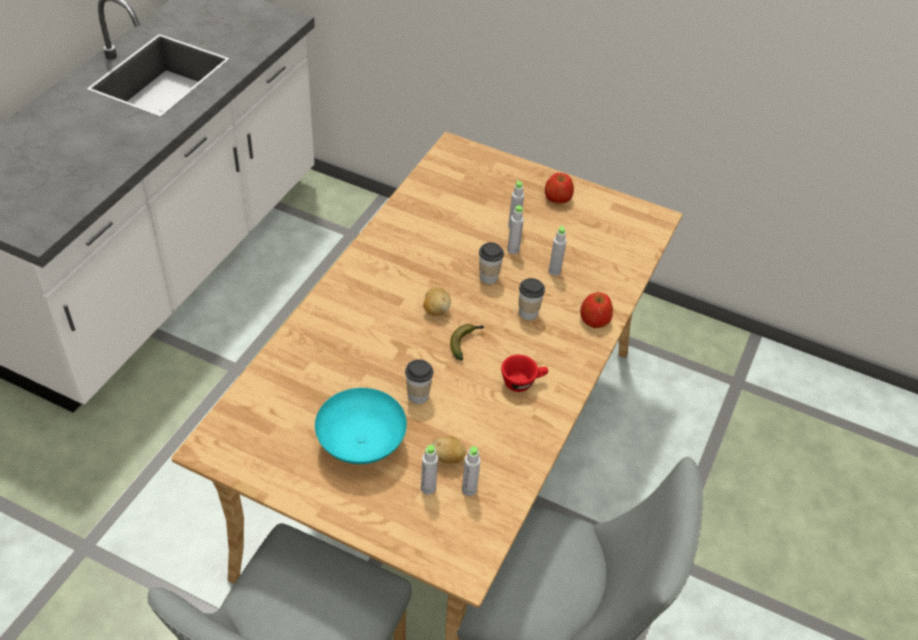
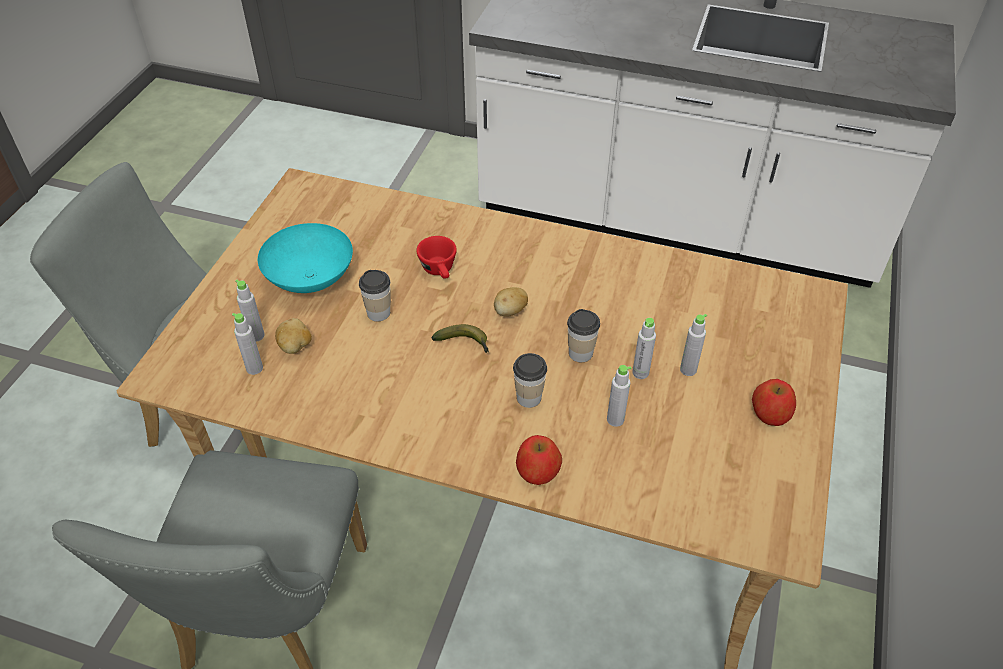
camera: 85 degrees right, 0 degrees up
red cup [501,355,548,392] -> red cup moved to [416,236,457,279]

